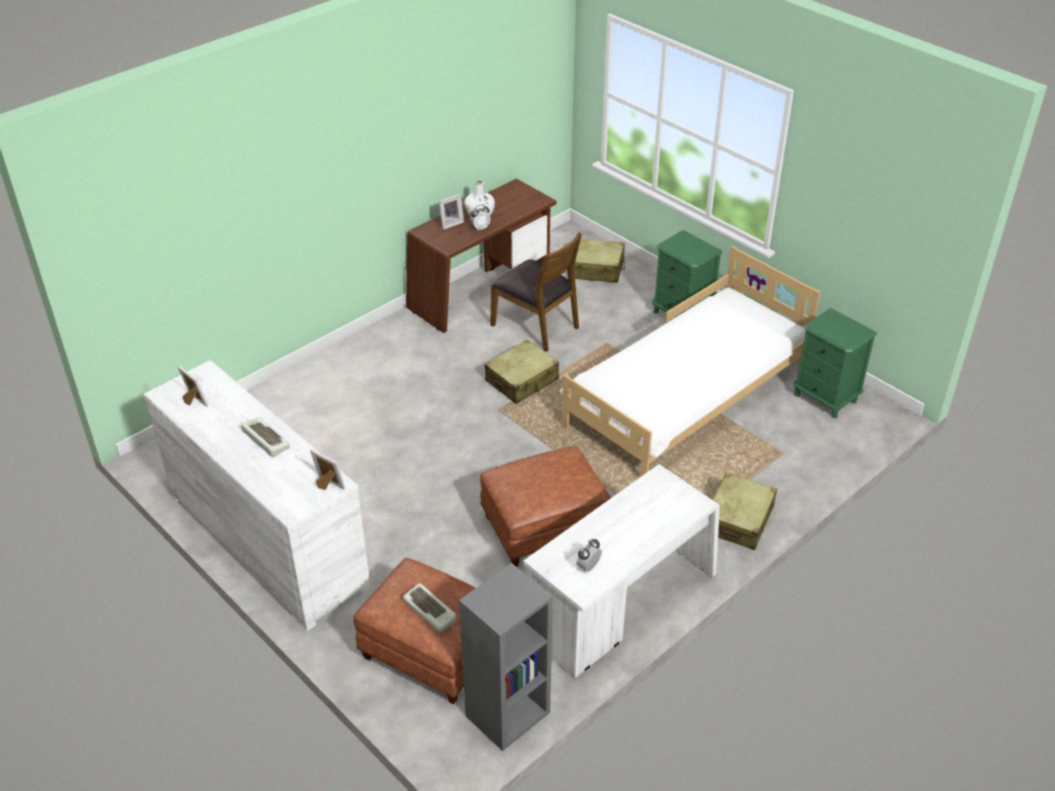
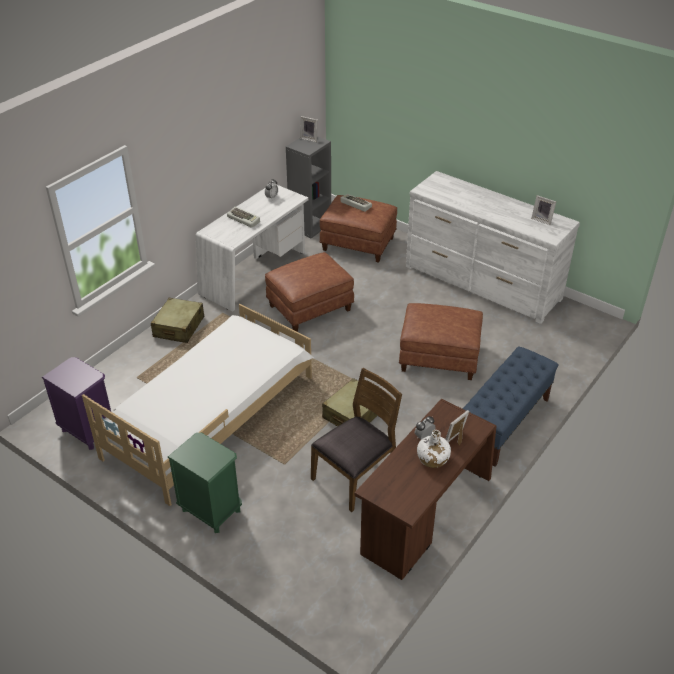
camera: 170 degrees right, 0 degrees up
keyboard [241,417,290,457] -> keyboard moved to [227,207,260,228]
picture frame [310,449,345,490] -> picture frame moved to [300,116,318,142]
brown chair [490,232,582,352] -> brown chair turned 105 degrees clockwise [311,368,402,512]
beige suitcase [574,239,625,283] -> none
green nightstand [794,308,877,418] -> purple nightstand [42,357,111,450]
none -> brown ottoman [399,303,483,380]
none -> blue bench [463,346,559,467]

